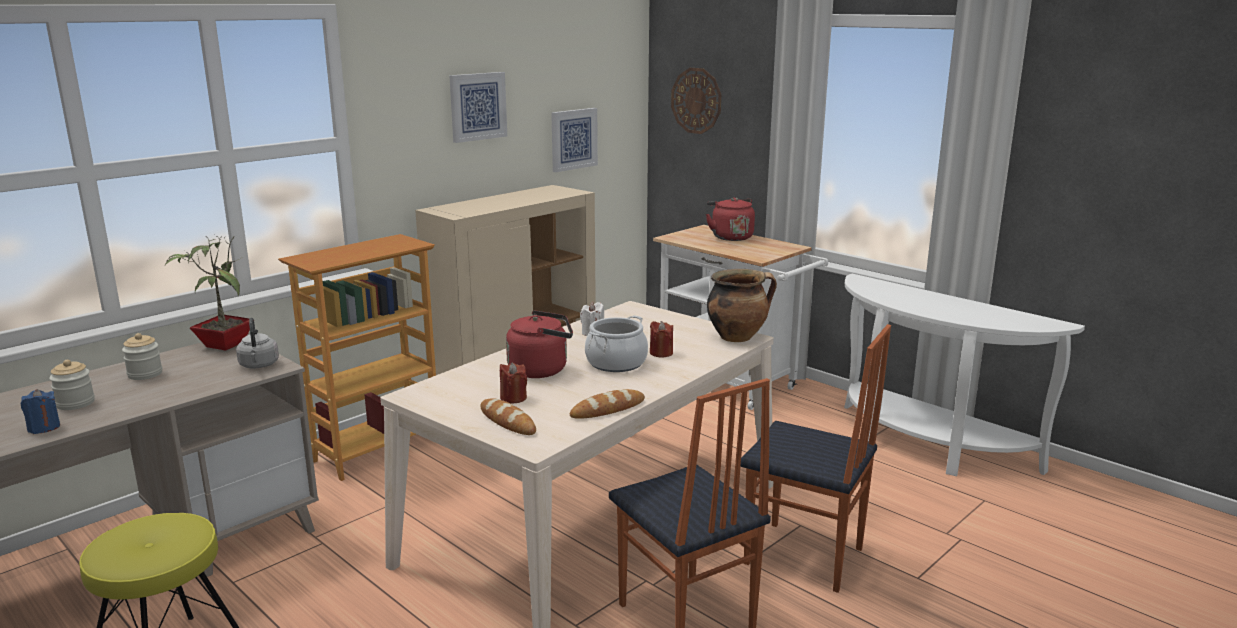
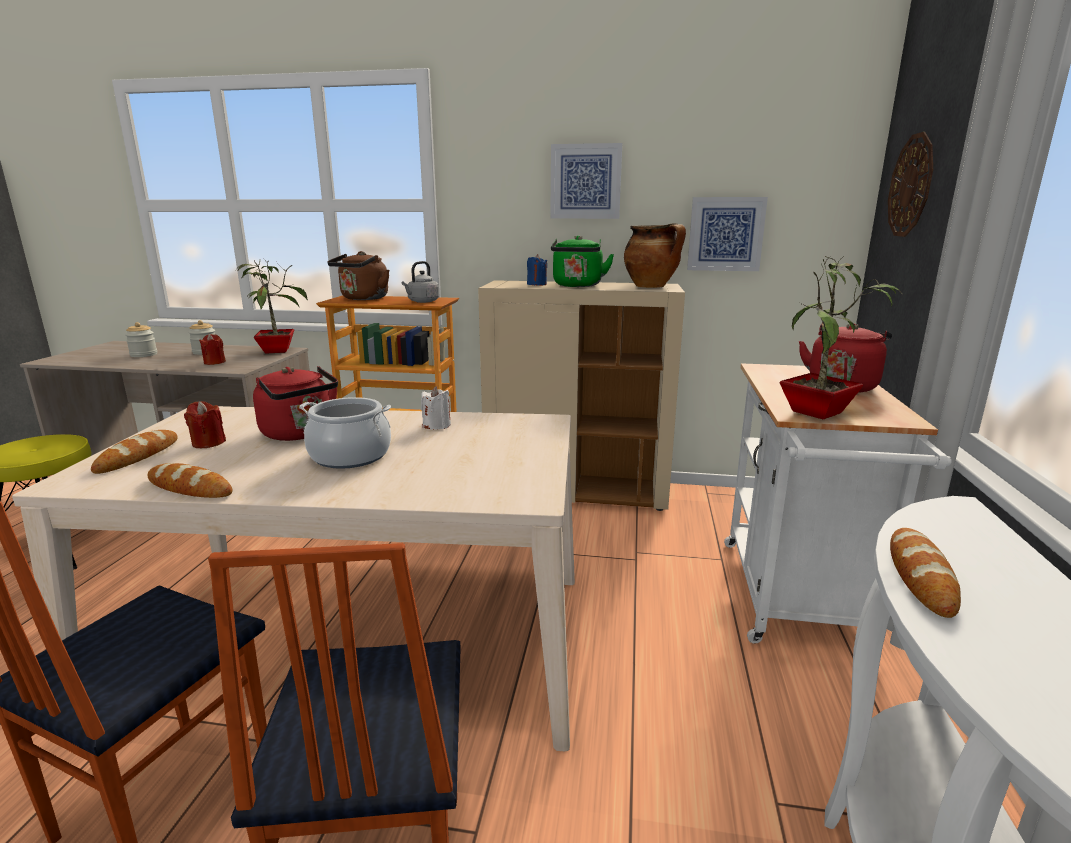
camera: 55 degrees right, 0 degrees up
blue candle [21,389,60,434] -> blue candle moved to [527,254,547,286]
grey kettle [236,318,279,369] -> grey kettle moved to [402,261,439,303]
red candle [650,321,673,358] -> red candle moved to [199,334,226,365]
cooking pot [707,269,777,342] -> cooking pot moved to [624,223,686,288]
none -> brown kettle [327,251,390,300]
none -> green kettle [551,235,614,287]
none -> potted plant [780,255,902,419]
none -> bread [890,528,961,618]

